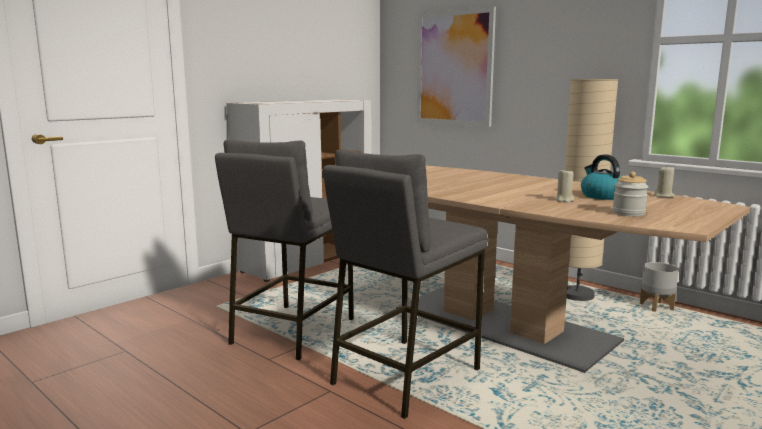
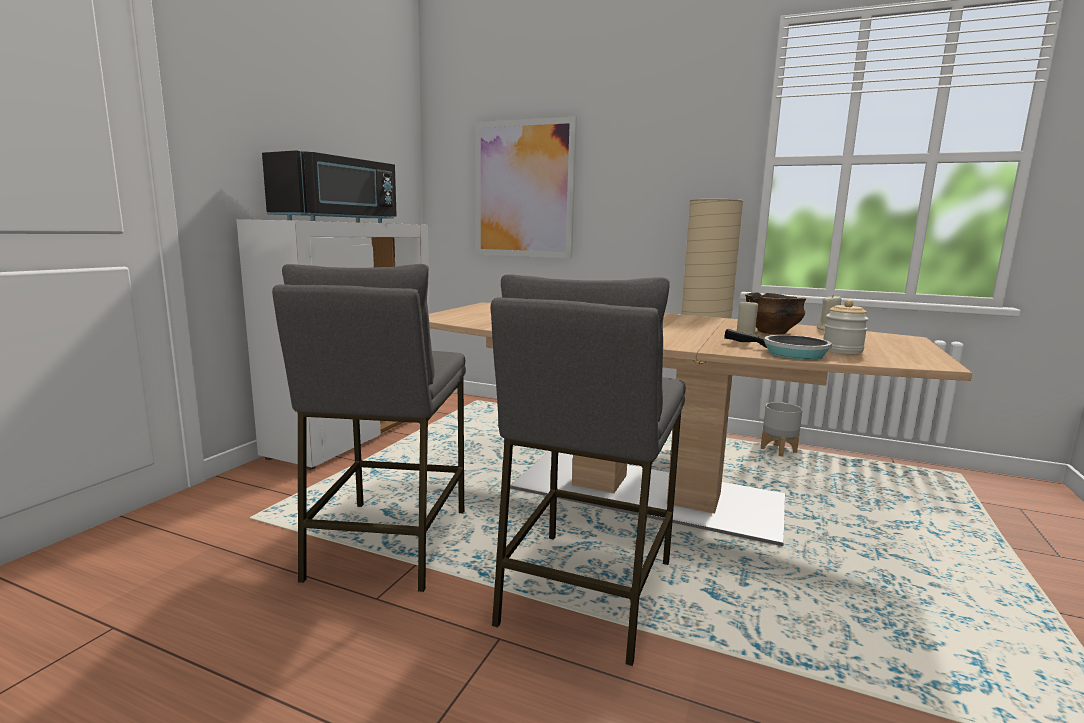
camera: 20 degrees left, 0 degrees up
kettle [581,155,621,200] -> bowl [745,293,806,334]
none -> black microwave [262,150,397,223]
none -> frying pan [724,329,832,360]

